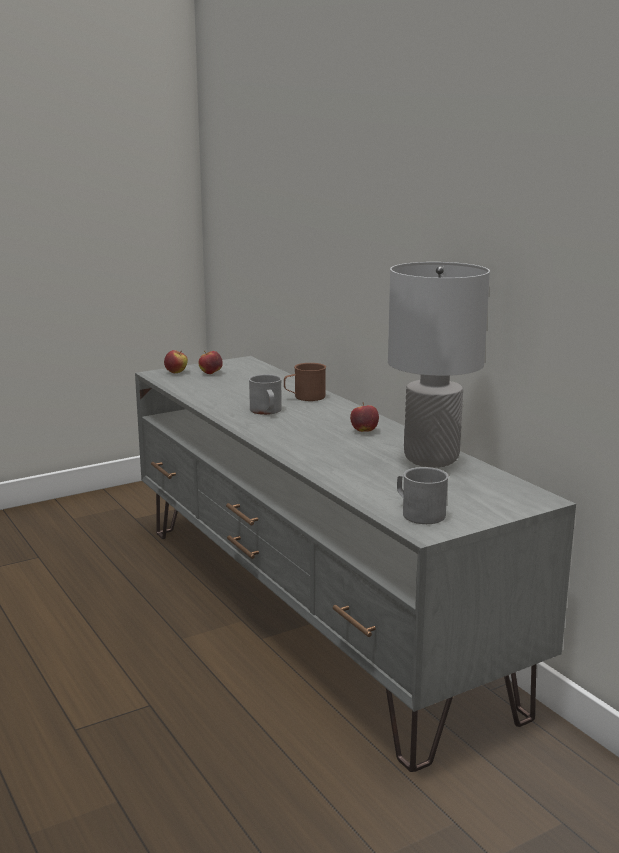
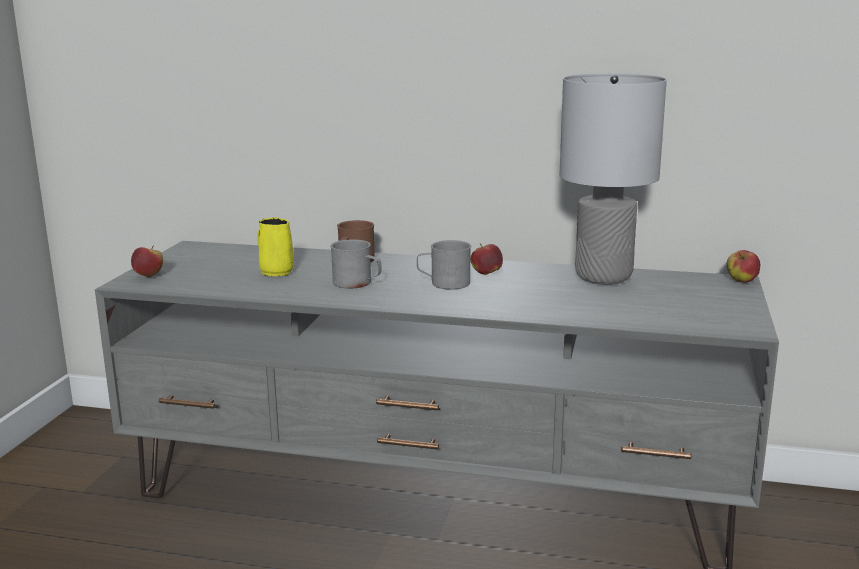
camera: 45 degrees left, 0 degrees up
apple [198,351,223,374] -> apple moved to [726,250,760,283]
grey mug [397,467,449,524] -> grey mug moved to [417,240,471,290]
none -> yellow mug [257,217,294,276]

